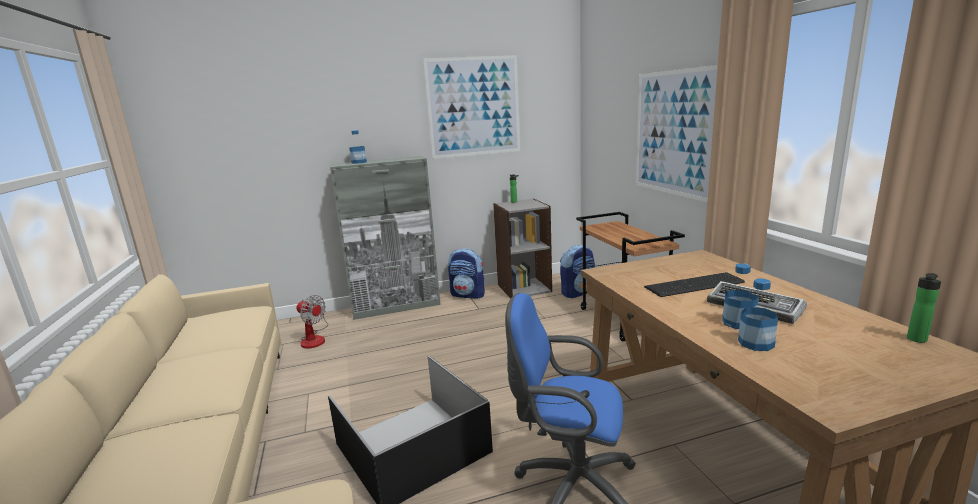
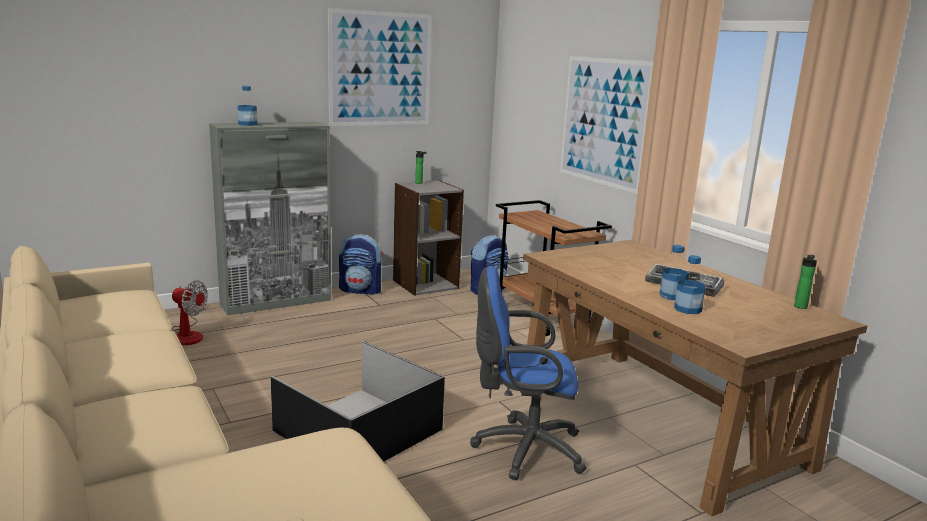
camera: 15 degrees left, 0 degrees up
keyboard [644,272,745,297] -> none

